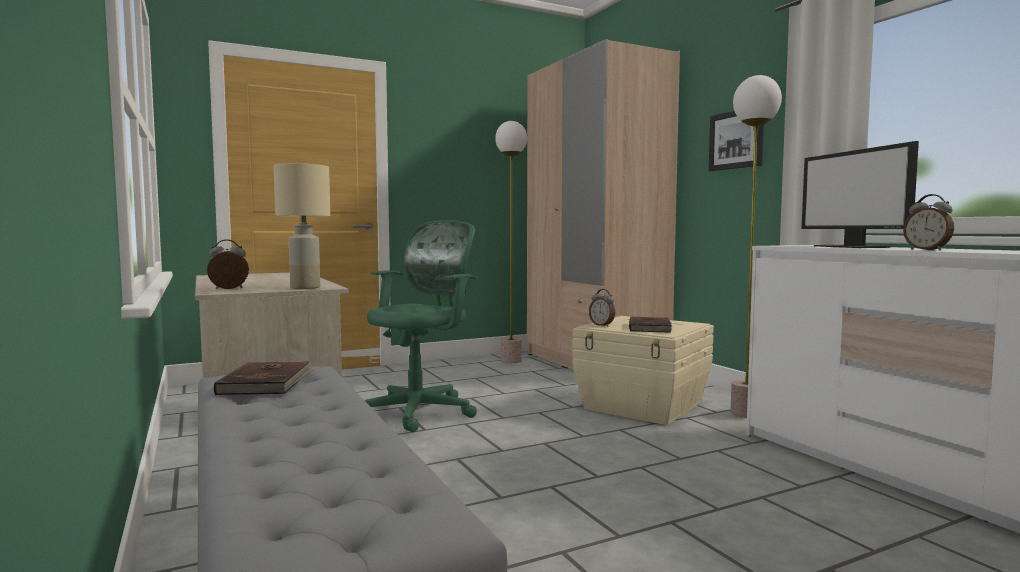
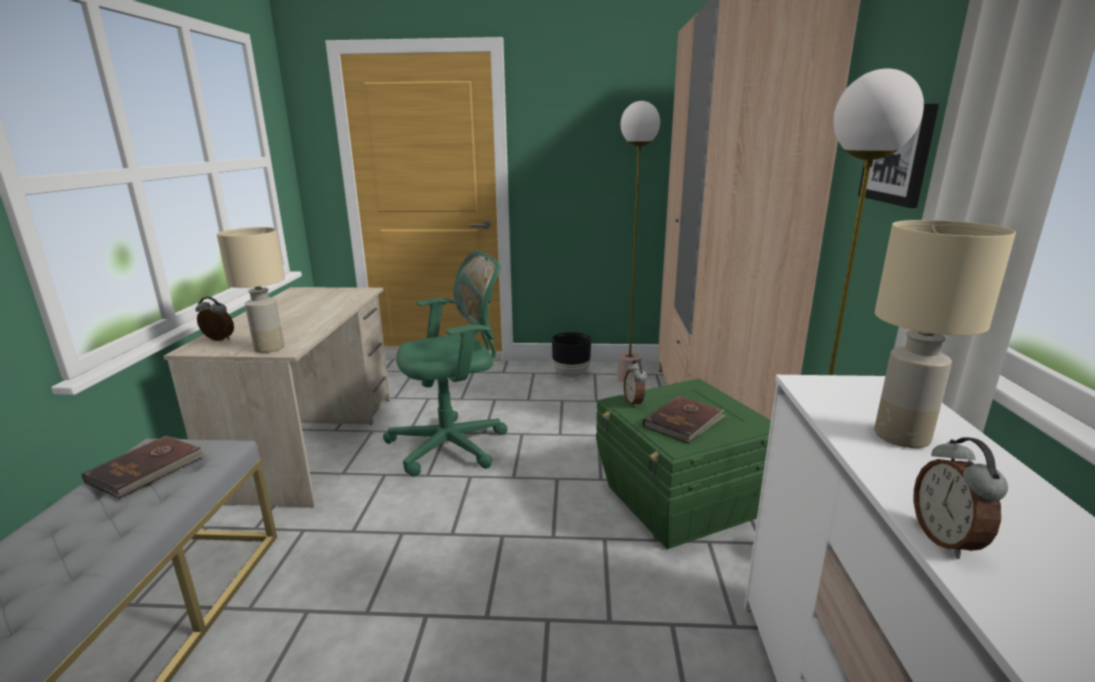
camera: 30 degrees right, 15 degrees up
beige storage box [572,316,714,425] -> green storage box [596,378,771,549]
monitor [801,141,919,248] -> beige table lamp [874,220,1016,448]
none -> black planter [552,332,591,378]

